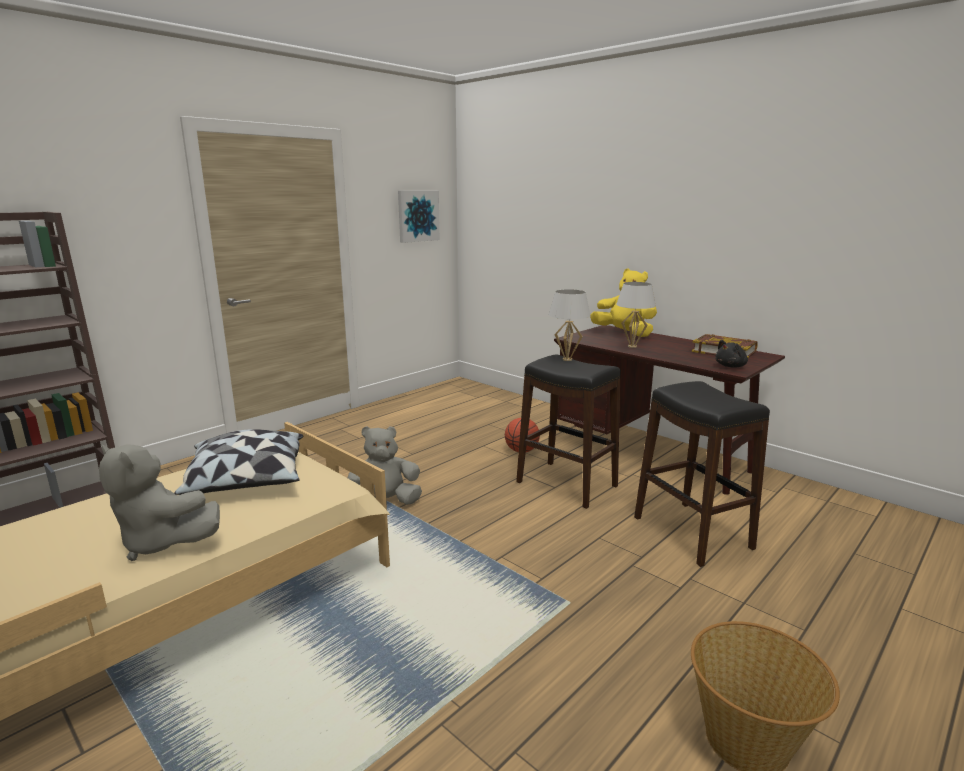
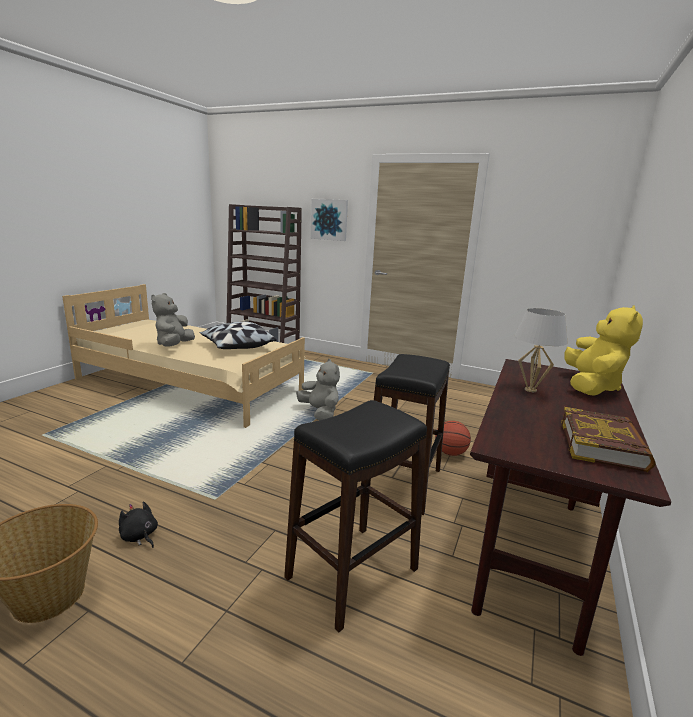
camera: 70 degrees right, 0 degrees up
picture [398,191,440,243] -> picture moved to [311,199,348,241]
white table lamp [549,289,591,361] -> none
black plush toy [715,340,748,367] -> black plush toy moved to [119,501,158,548]

